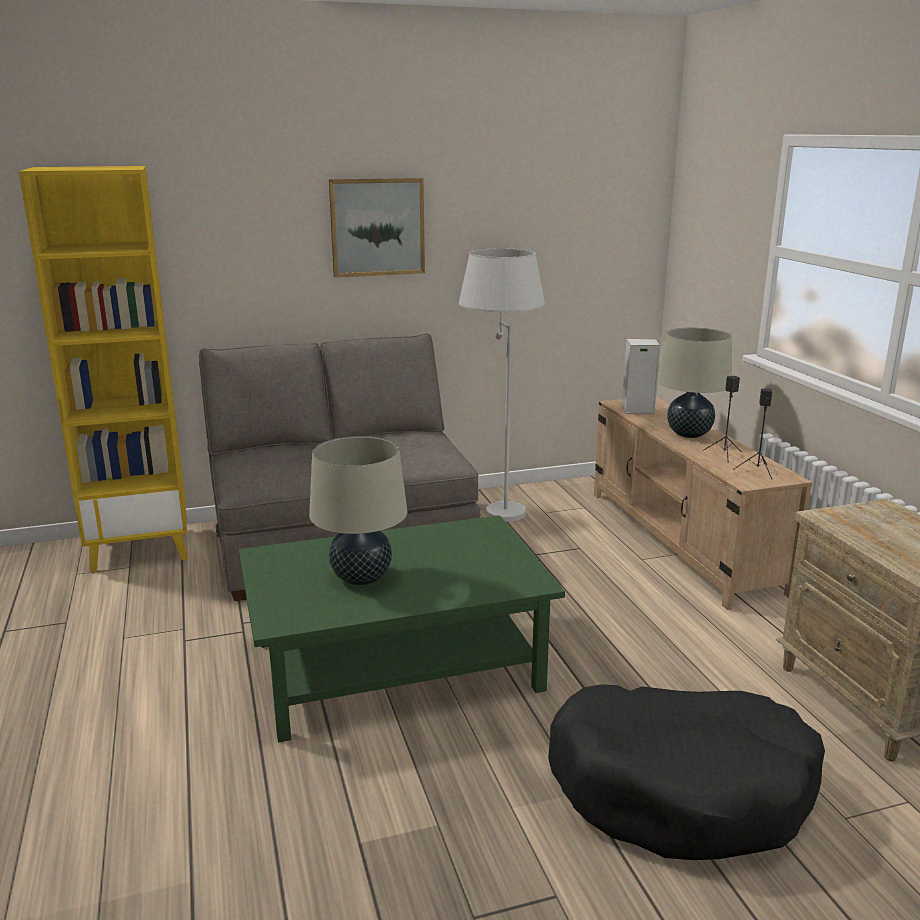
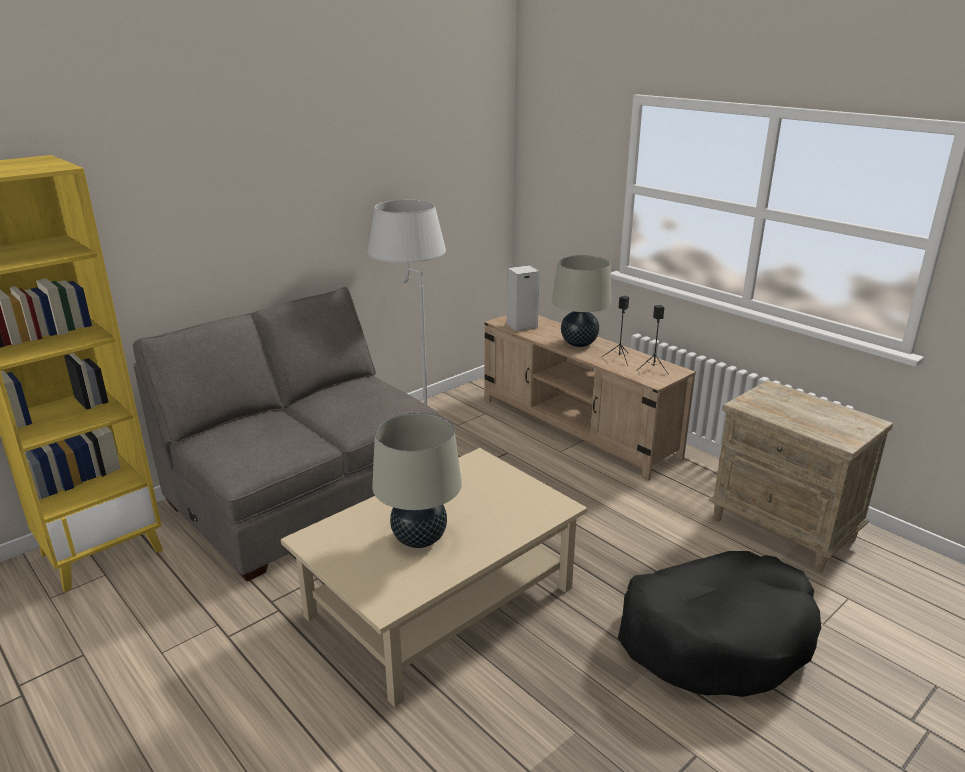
camera: 25 degrees left, 5 degrees up
green coffee table [239,515,565,742] -> beige coffee table [281,448,587,707]
picture [329,178,425,277] -> none

